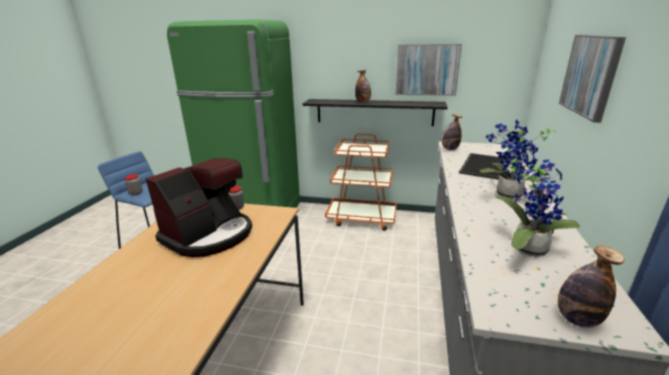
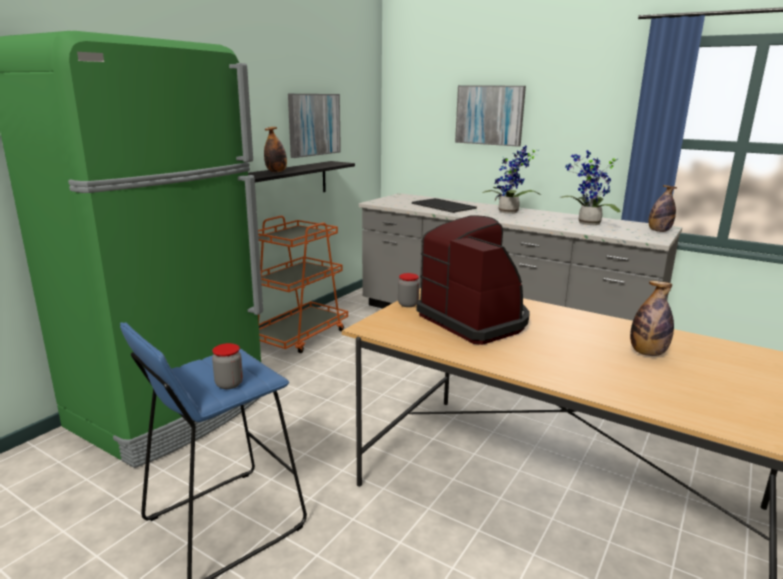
camera: 70 degrees left, 5 degrees down
bottle [442,114,462,150] -> bottle moved to [630,281,674,356]

